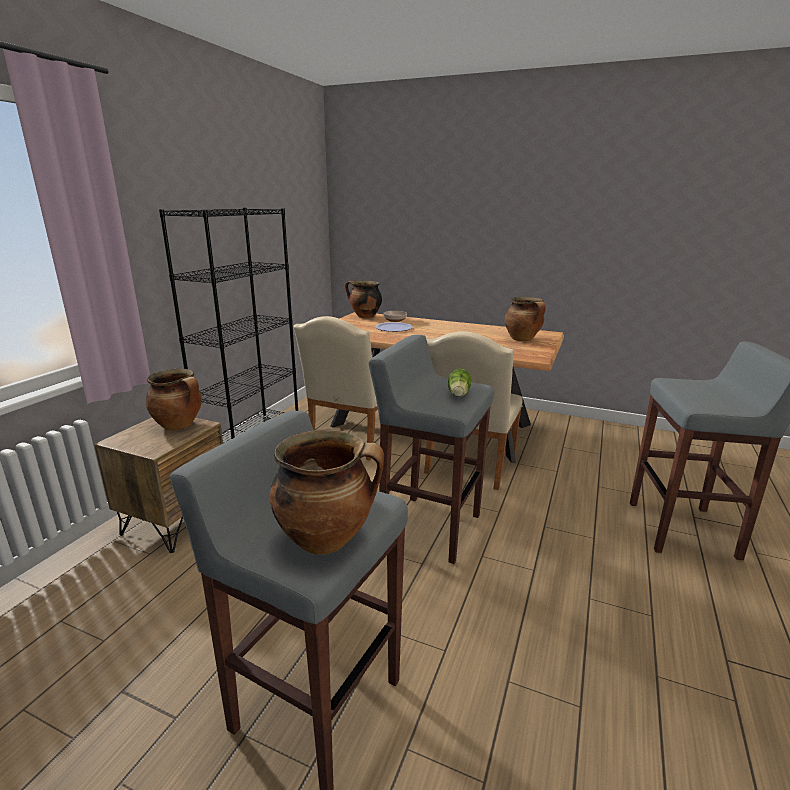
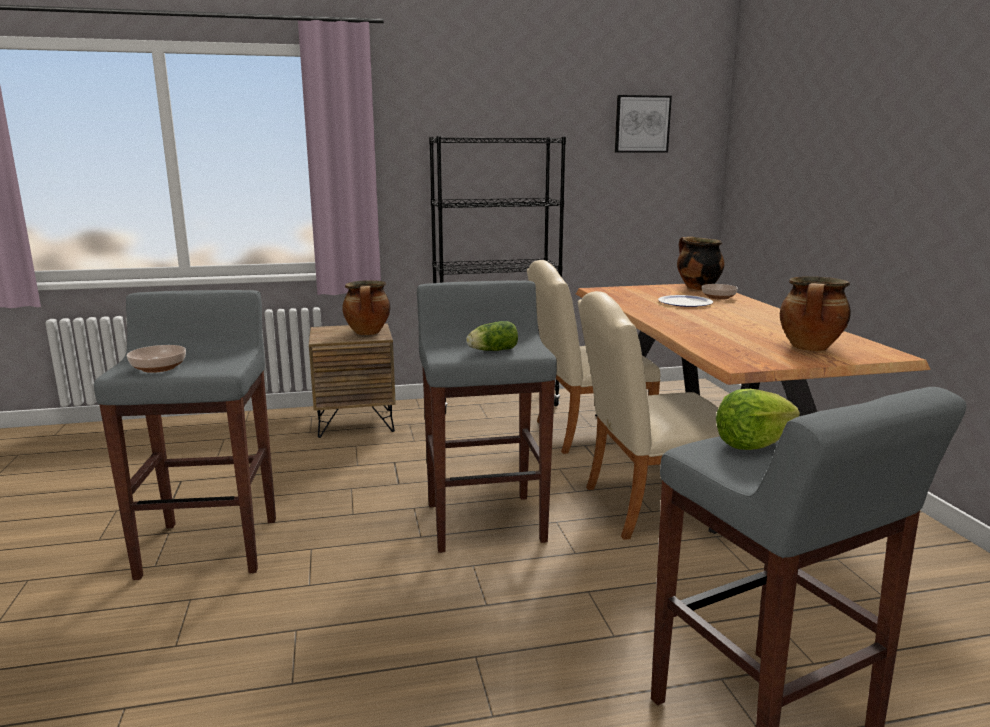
camera: 55 degrees right, 5 degrees down
cooking pot [270,430,384,555] -> bowl [127,345,186,373]
none -> picture [615,95,672,153]
none -> lettuce [716,389,800,450]

